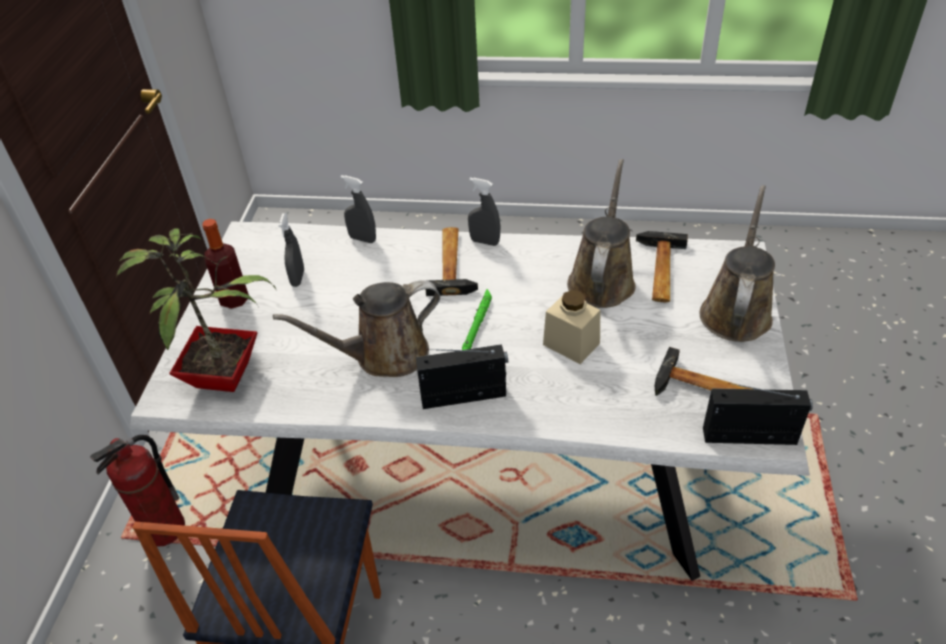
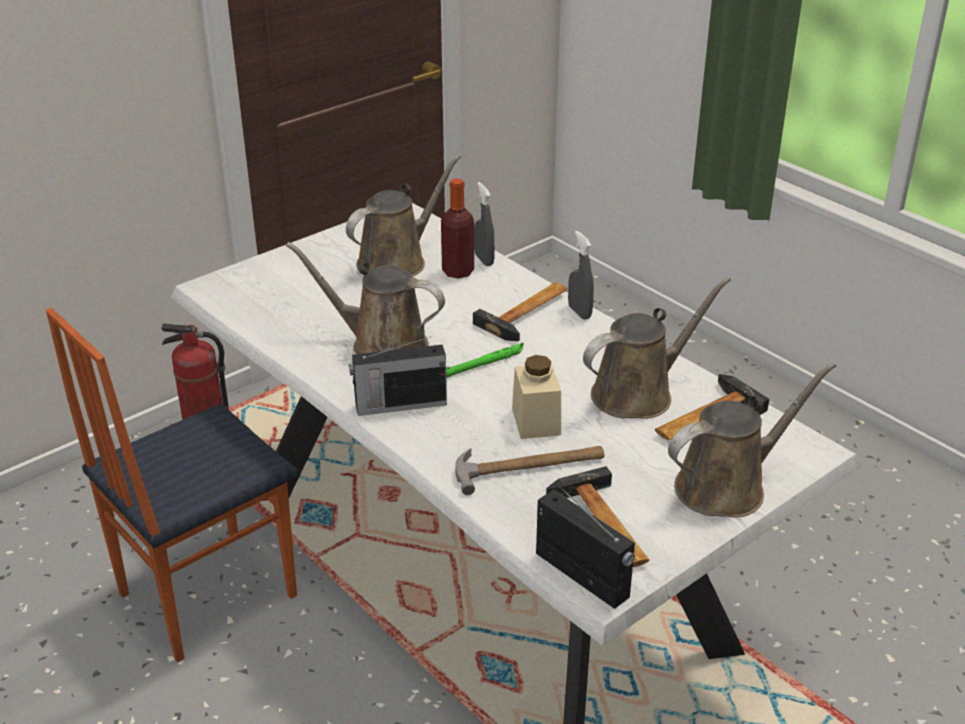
camera: 40 degrees right, 10 degrees down
potted plant [116,228,277,392] -> none
bottle [202,219,249,309] -> bottle moved to [441,178,474,279]
grey spray bottle [279,213,304,287] -> brown watering can [346,155,461,276]
radio [416,344,508,409] -> radio turned 135 degrees clockwise [349,336,447,416]
none -> hammer [455,446,604,495]

